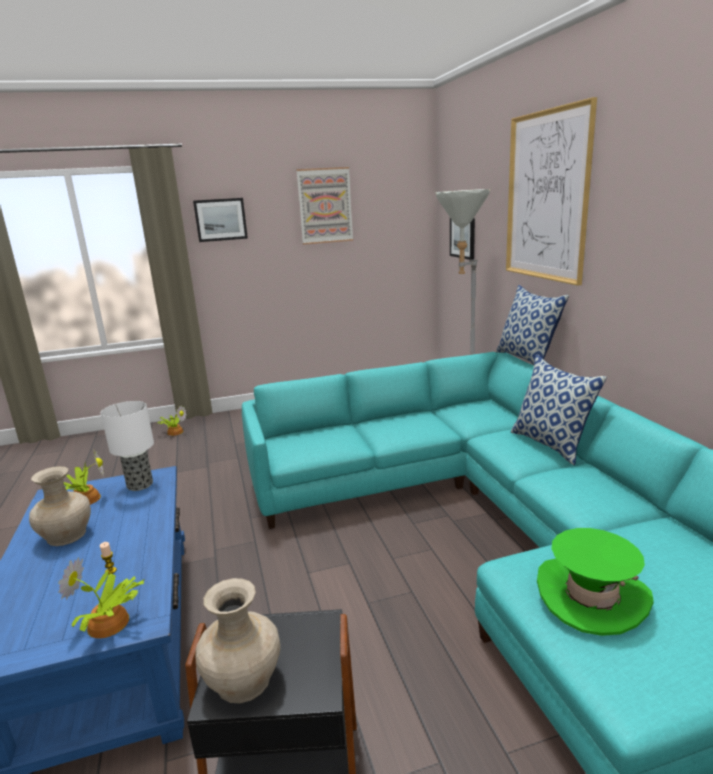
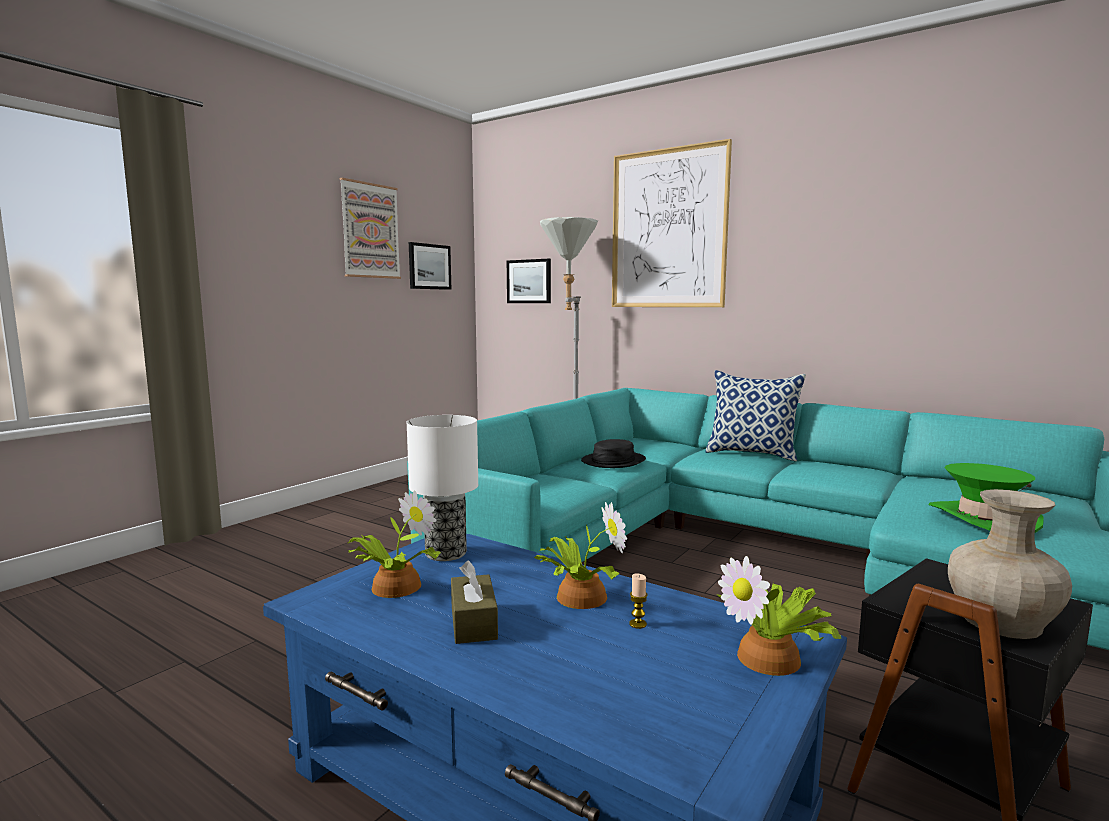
camera: 40 degrees left, 10 degrees down
beige vase [29,466,91,546] -> brown tissue box [451,561,498,644]
potted plant [157,405,187,436] -> potted plant moved to [534,502,627,609]
picture [193,198,248,242] -> picture moved to [409,242,452,290]
pillow [496,285,569,365] -> none
none -> black hat [581,439,646,468]

